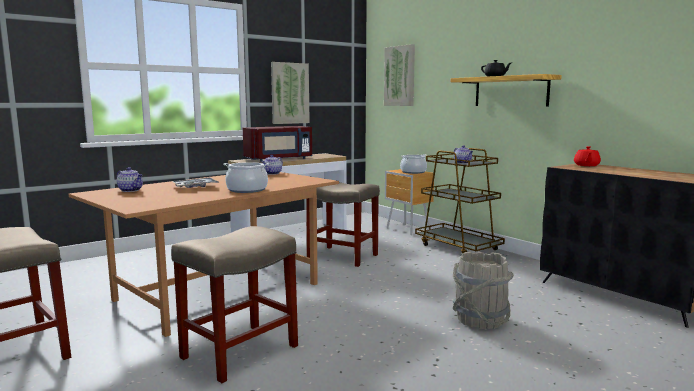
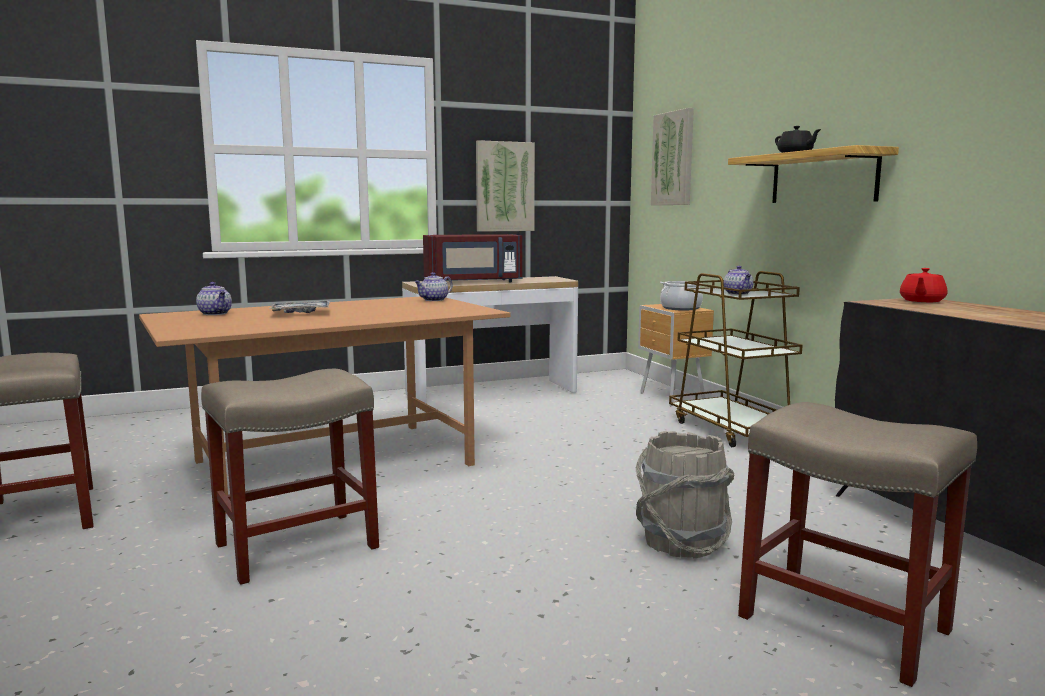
camera: 15 degrees right, 0 degrees up
cooking pot [223,162,269,193] -> none
beige stool [307,182,380,267] -> beige stool moved to [738,402,977,687]

